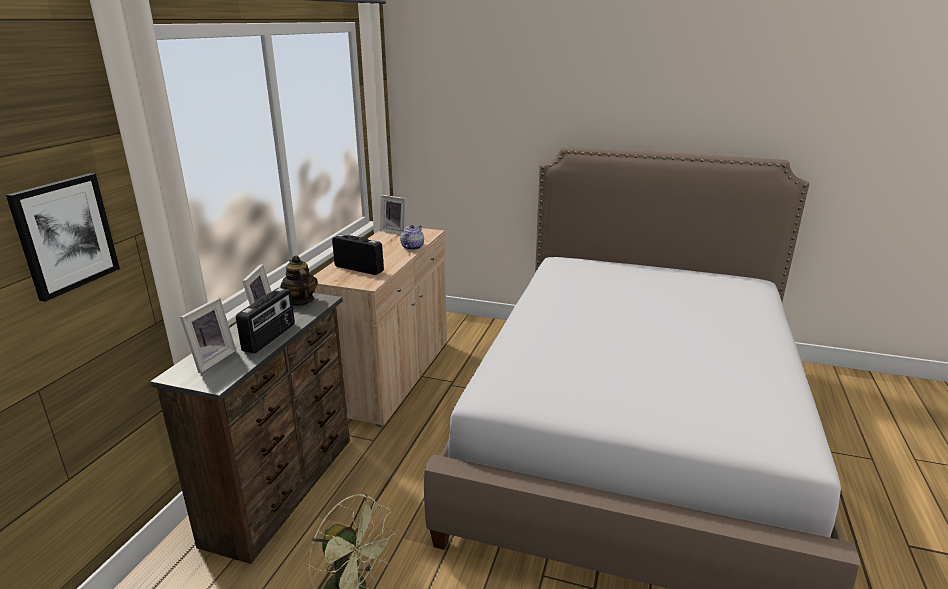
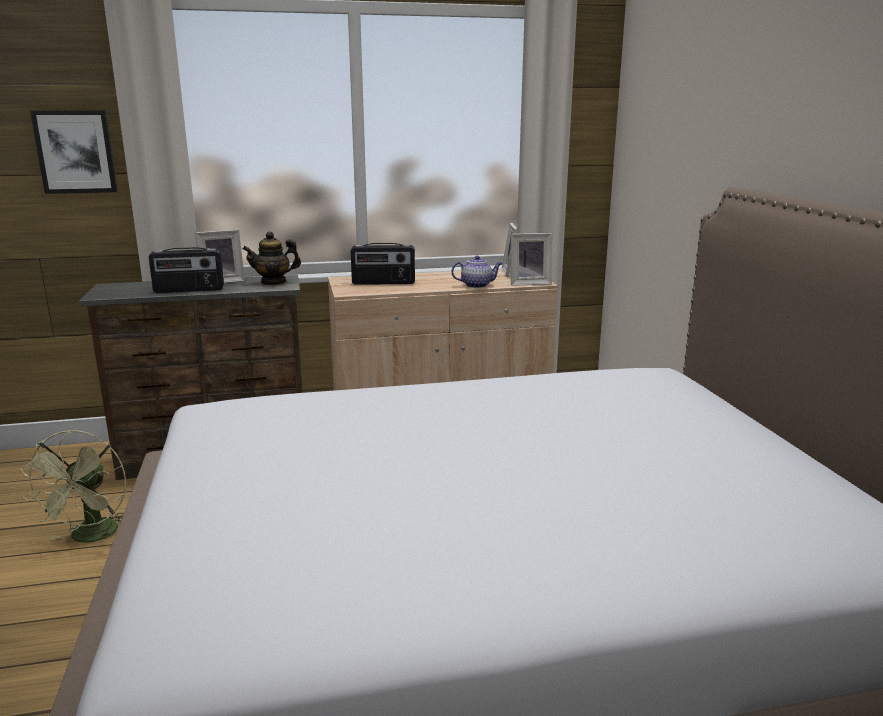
camera: 60 degrees right, 5 degrees down
picture frame [180,297,236,373] -> picture frame moved to [511,233,552,286]
teapot [281,255,318,306] -> teapot turned 135 degrees counterclockwise [243,231,301,285]
radio [332,235,384,275] -> radio turned 90 degrees clockwise [351,243,415,285]

